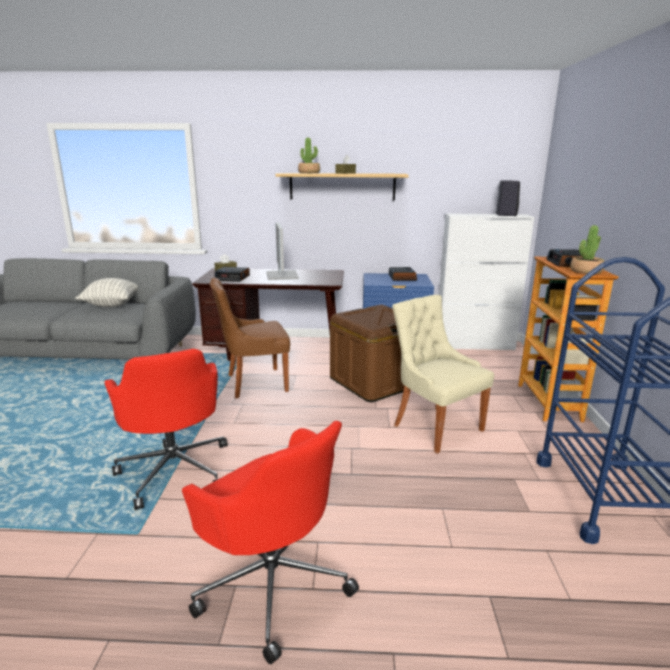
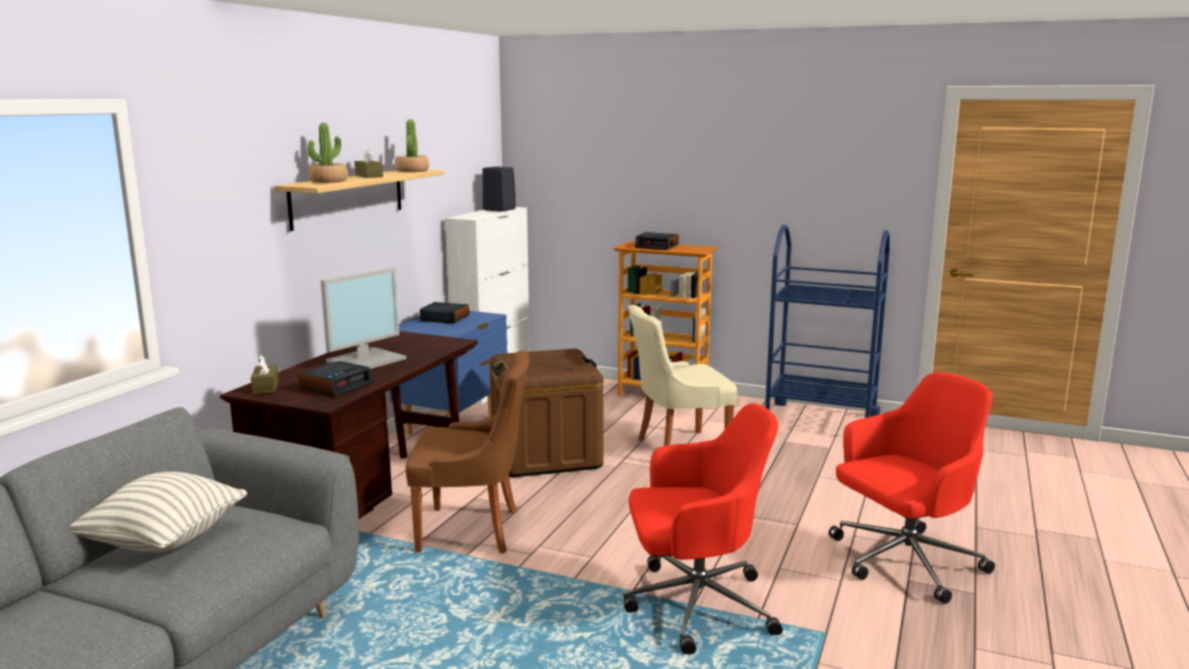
camera: 70 degrees left, 5 degrees down
brown chair [210,278,290,398] -> brown chair turned 90 degrees counterclockwise [406,350,530,554]
monitor [266,222,299,280] -> monitor turned 120 degrees clockwise [321,267,407,369]
potted plant [570,225,604,274] -> potted plant moved to [395,120,429,172]

